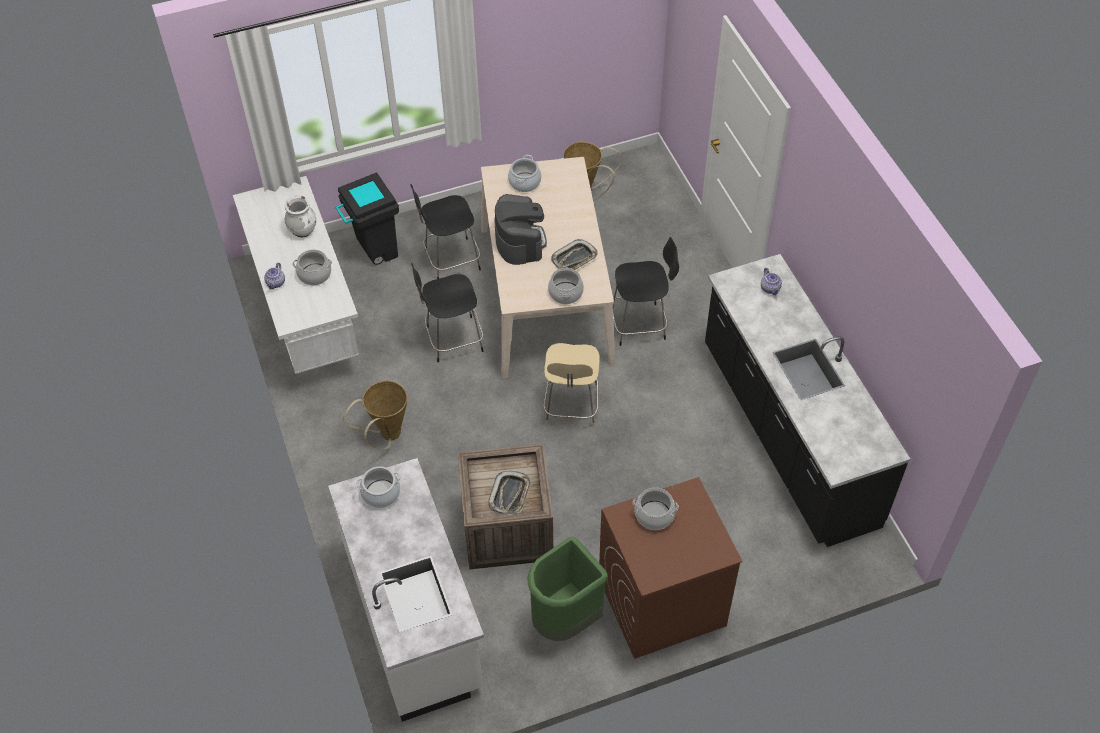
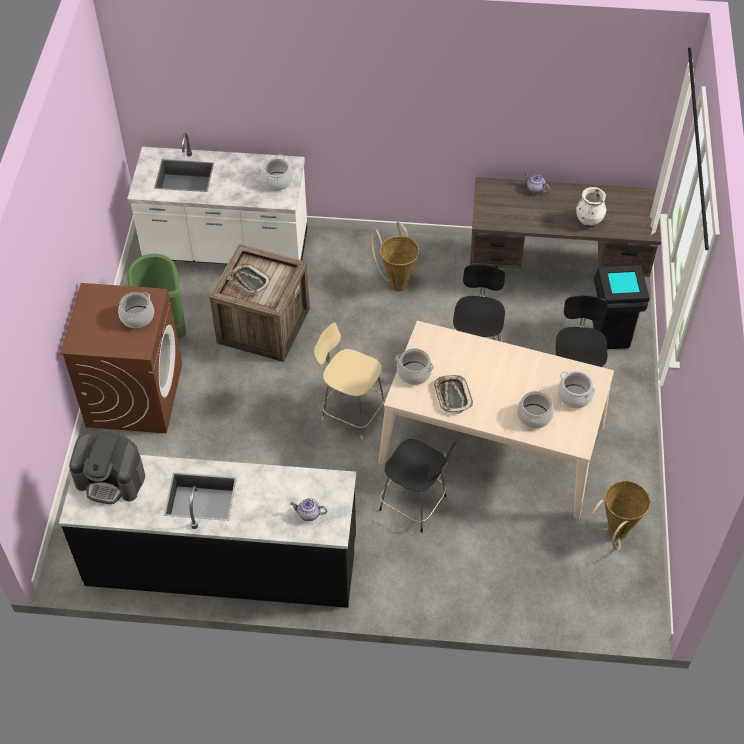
camera: 115 degrees right, 0 degrees up
white desk [233,176,359,374] -> brown desk [470,177,661,277]
cooking pot [293,250,332,286] -> cooking pot moved to [517,390,554,429]
coffee machine [494,194,547,265] -> coffee machine moved to [69,431,145,504]
black chair [613,237,679,346] -> black chair turned 75 degrees counterclockwise [379,439,457,533]

